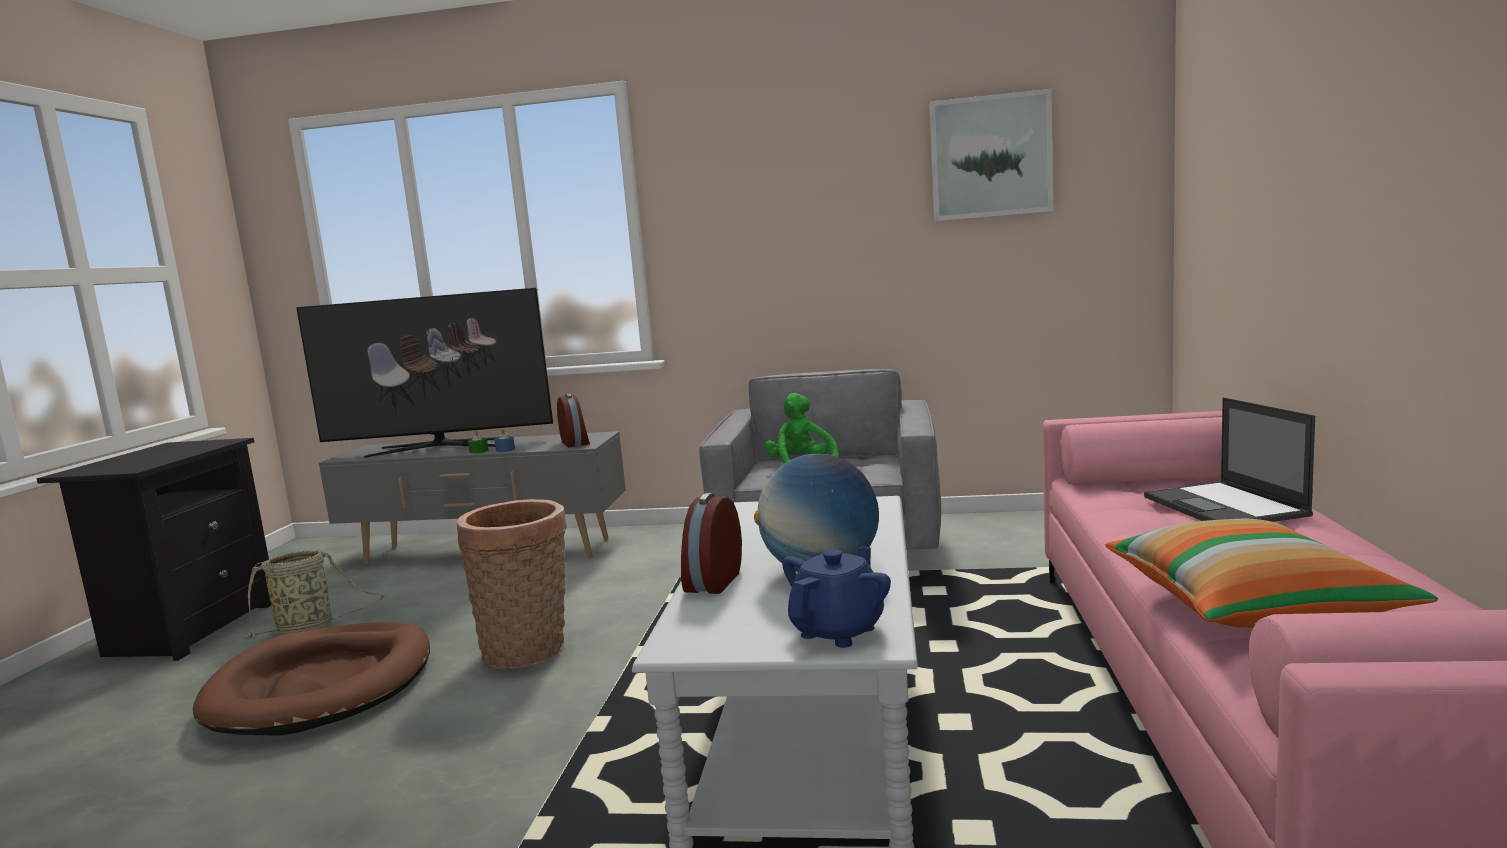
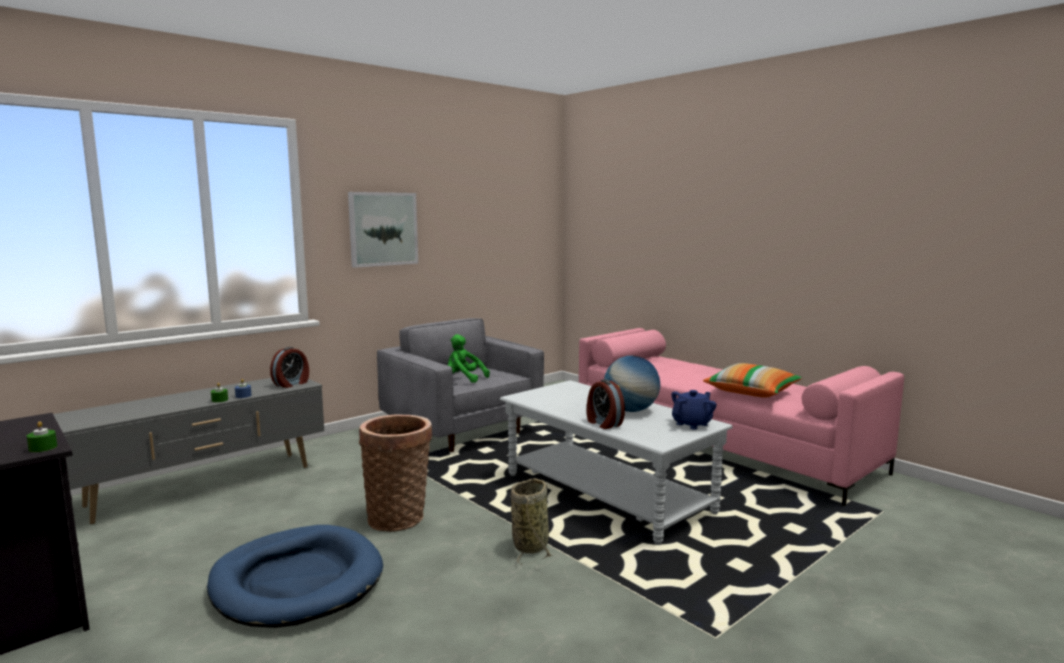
camera: 50 degrees left, 0 degrees up
brown dog bed [193,622,430,736] -> blue dog bed [207,525,383,628]
basket [244,550,385,639] -> basket moved to [511,478,552,565]
television [296,288,553,458] -> none
alarm clock [557,394,590,447] -> alarm clock turned 105 degrees clockwise [270,347,309,388]
blue teapot [782,547,891,648] -> blue teapot turned 60 degrees clockwise [672,390,717,430]
picture [929,89,1053,221] -> picture moved to [348,192,418,268]
laptop [1144,397,1315,522] -> none
none -> green candle [27,421,57,452]

